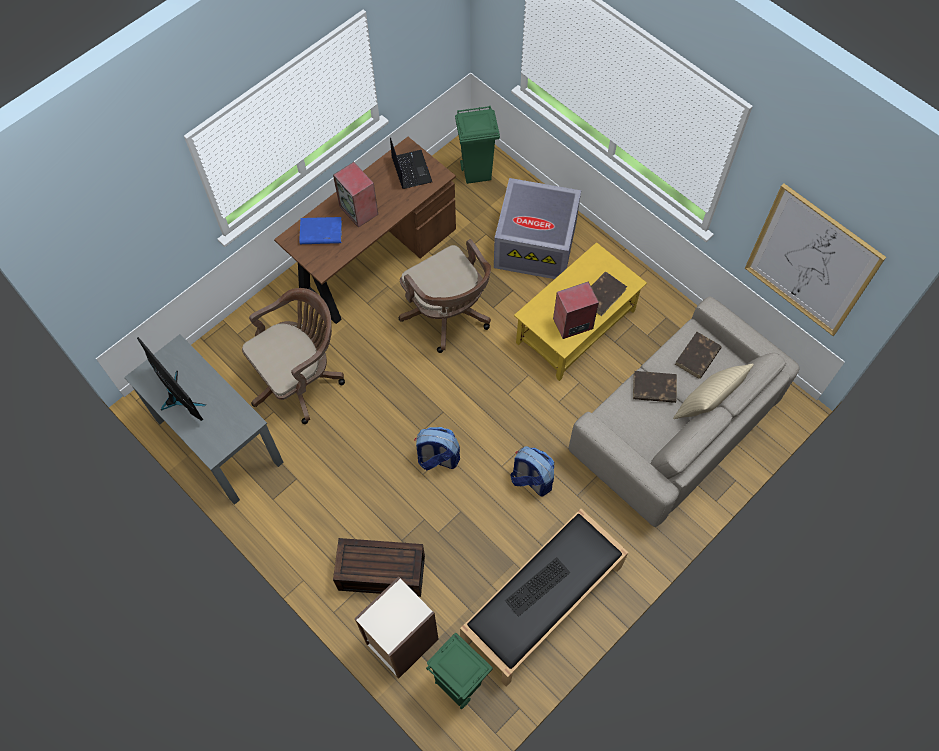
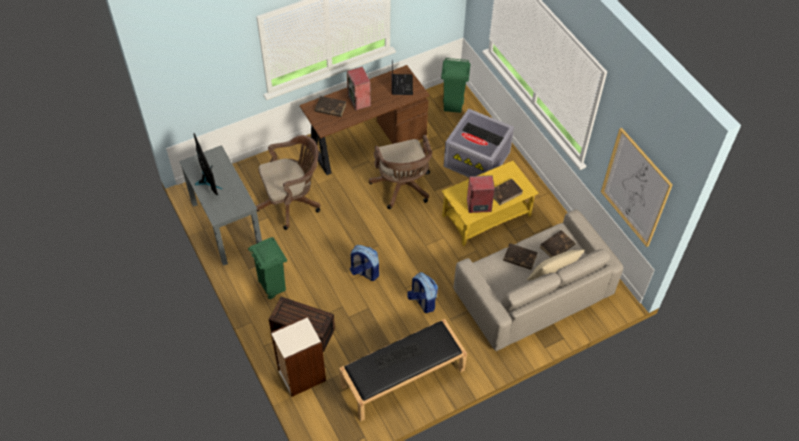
camera: 15 degrees right, 10 degrees down
blue book [299,217,342,244] -> brown book [315,96,346,117]
green trash can [426,633,493,709] -> green trash can moved to [248,237,287,299]
none -> keyboard [462,123,503,146]

